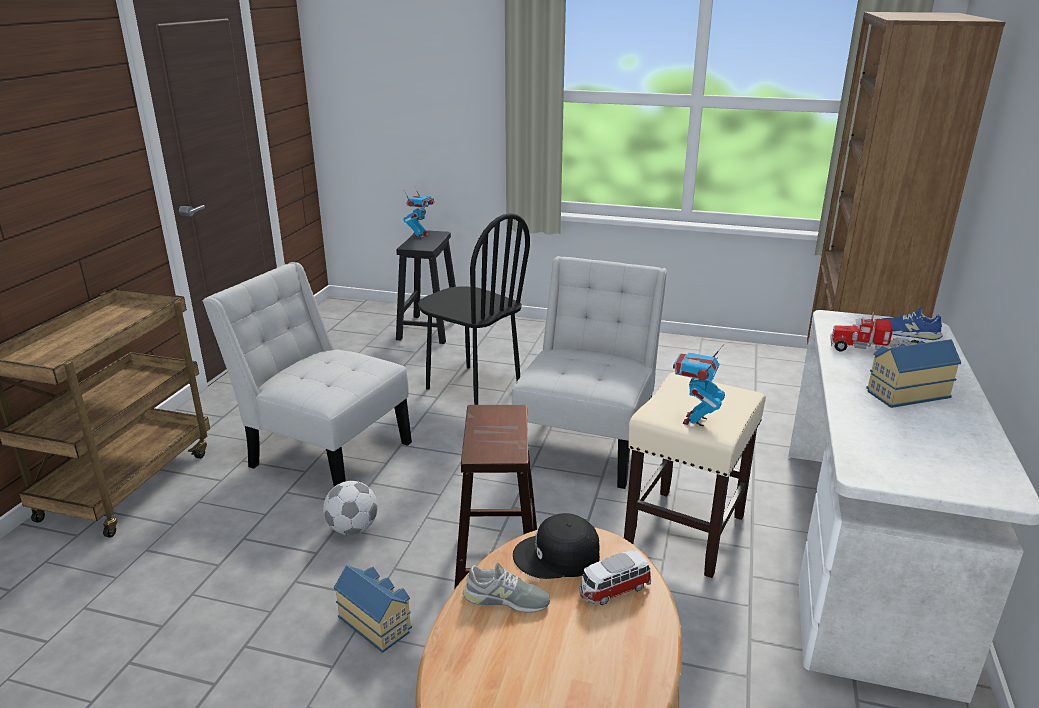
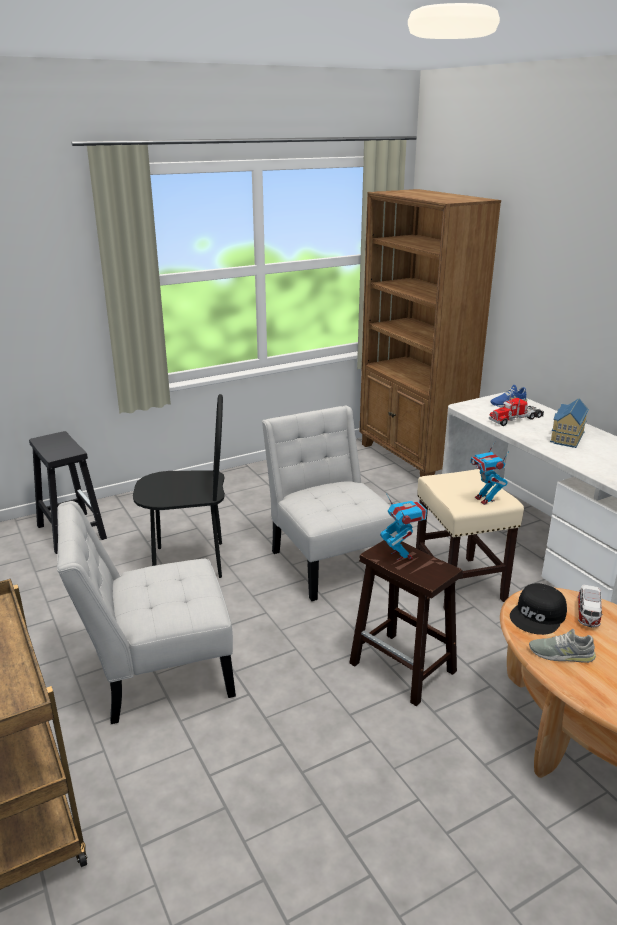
camera: 45 degrees left, 0 degrees up
football [323,481,378,535] -> none
toy house [334,565,412,653] -> none
toy robot [403,186,434,238] -> toy robot moved to [380,494,427,560]
grey shoe [463,562,550,613] -> grey shoe turned 135 degrees counterclockwise [529,629,596,663]

